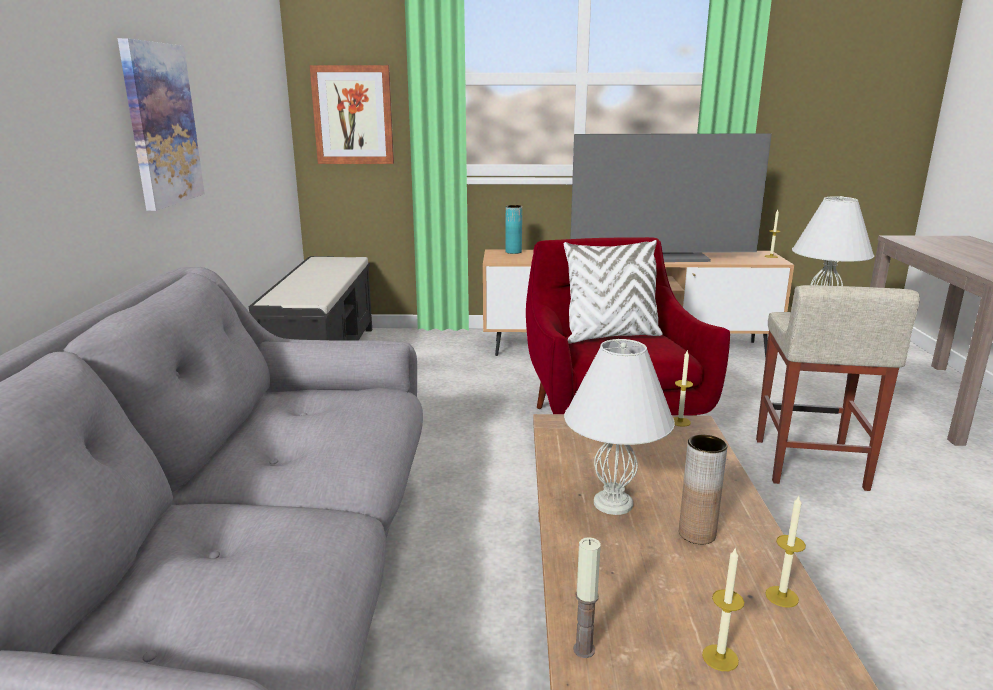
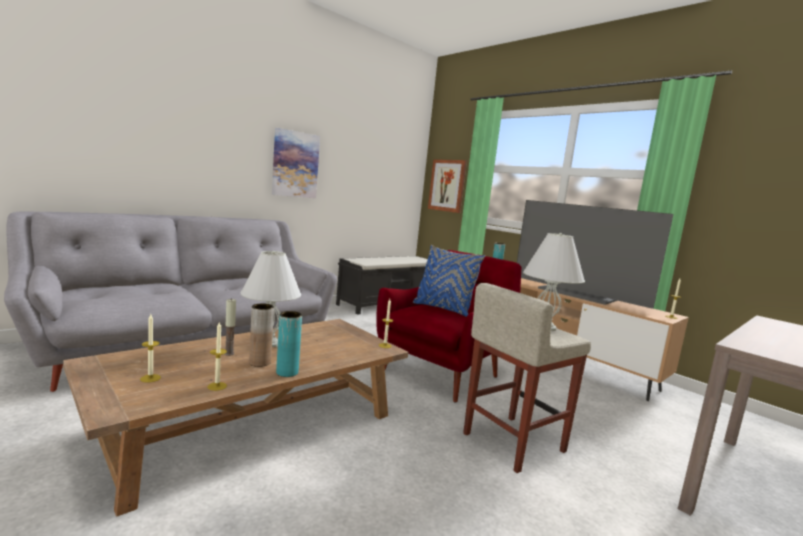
camera: 45 degrees right, 10 degrees down
white pillow [564,240,663,343] -> blue pillow [413,245,485,317]
candle [573,537,601,658] -> candle moved to [224,298,236,356]
none -> turquoise vase [276,311,302,377]

